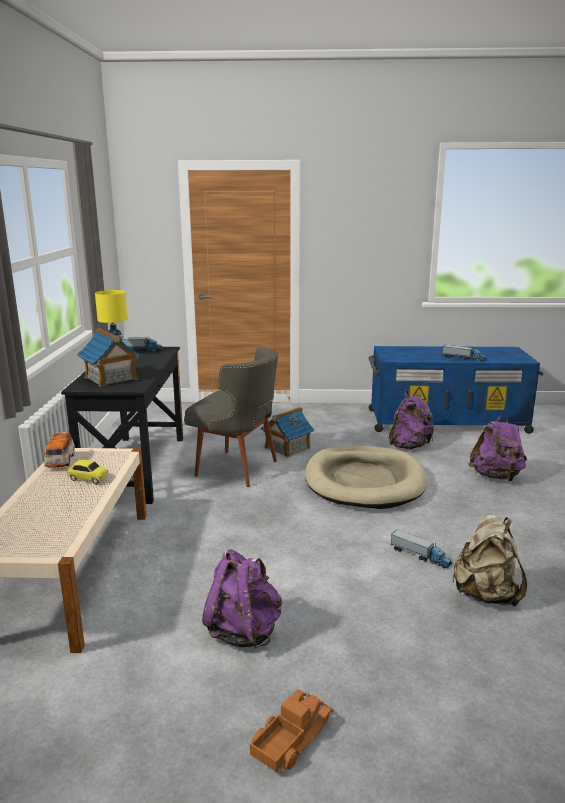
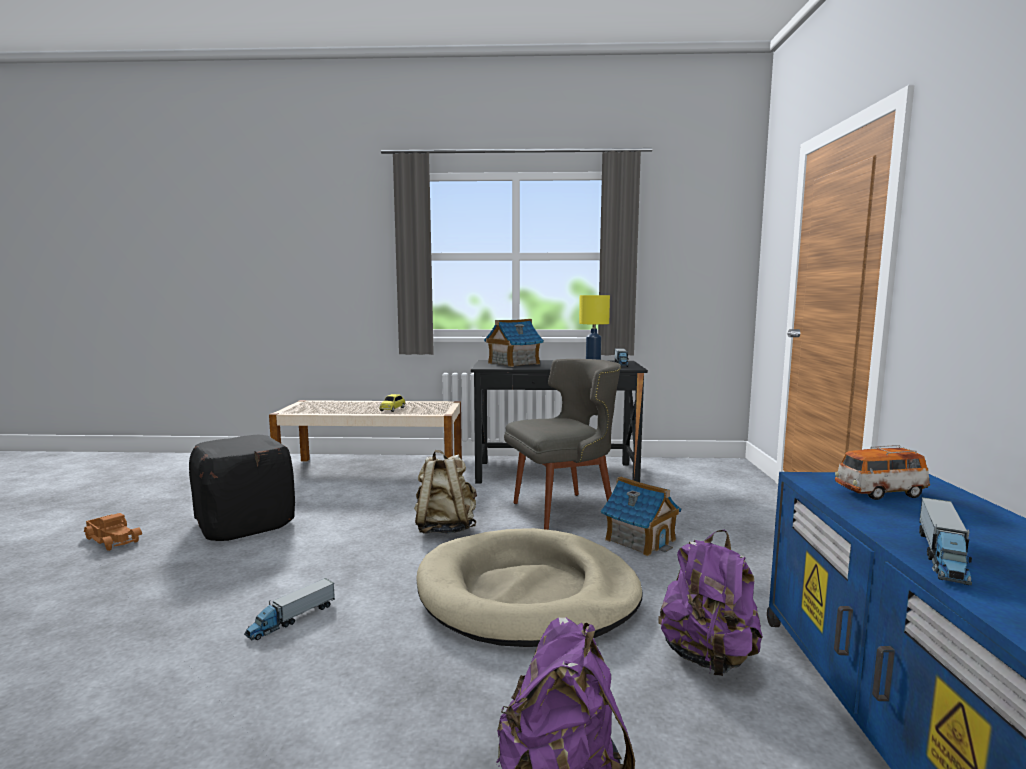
camera: 90 degrees right, 10 degrees down
toy car [43,432,75,468] -> toy car moved to [835,445,930,500]
grey chair [184,347,278,487] -> grey chair turned 135 degrees counterclockwise [504,359,621,530]
purple backpack [202,549,282,649] -> black ottoman [189,435,295,541]
beige backpack [452,515,527,607] -> beige backpack moved to [414,450,477,534]

